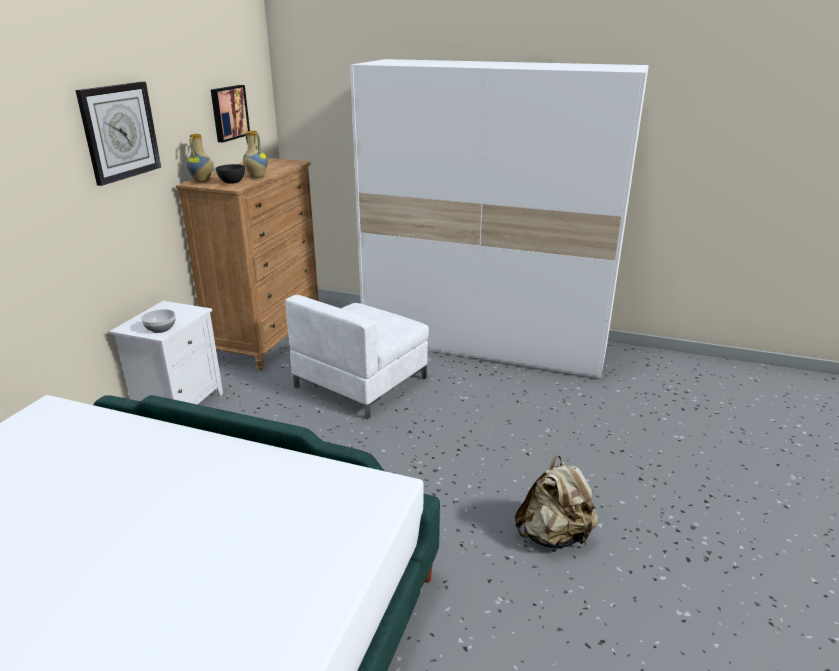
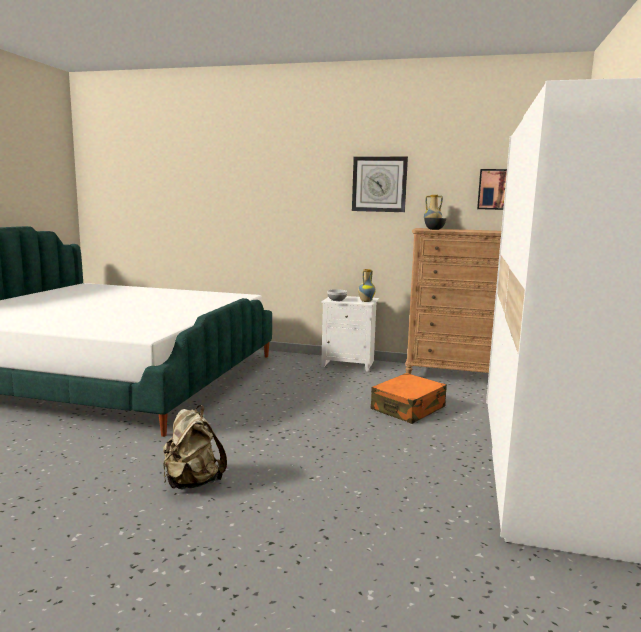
camera: 85 degrees right, 15 degrees down
vase [243,131,268,178] -> vase moved to [358,269,376,302]
white armchair [285,295,429,420] -> orange suitcase [371,373,447,424]

